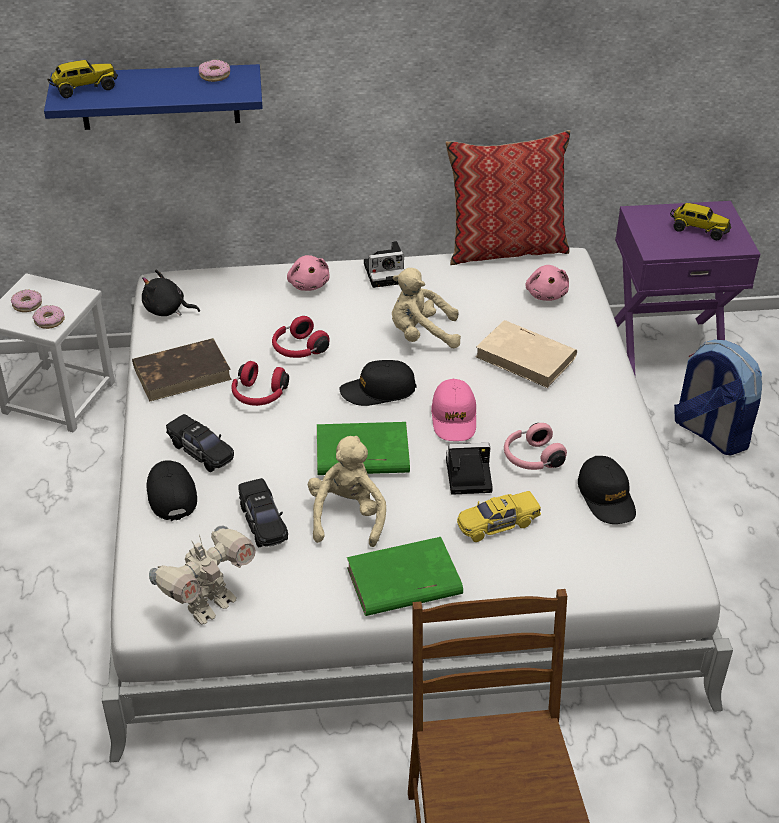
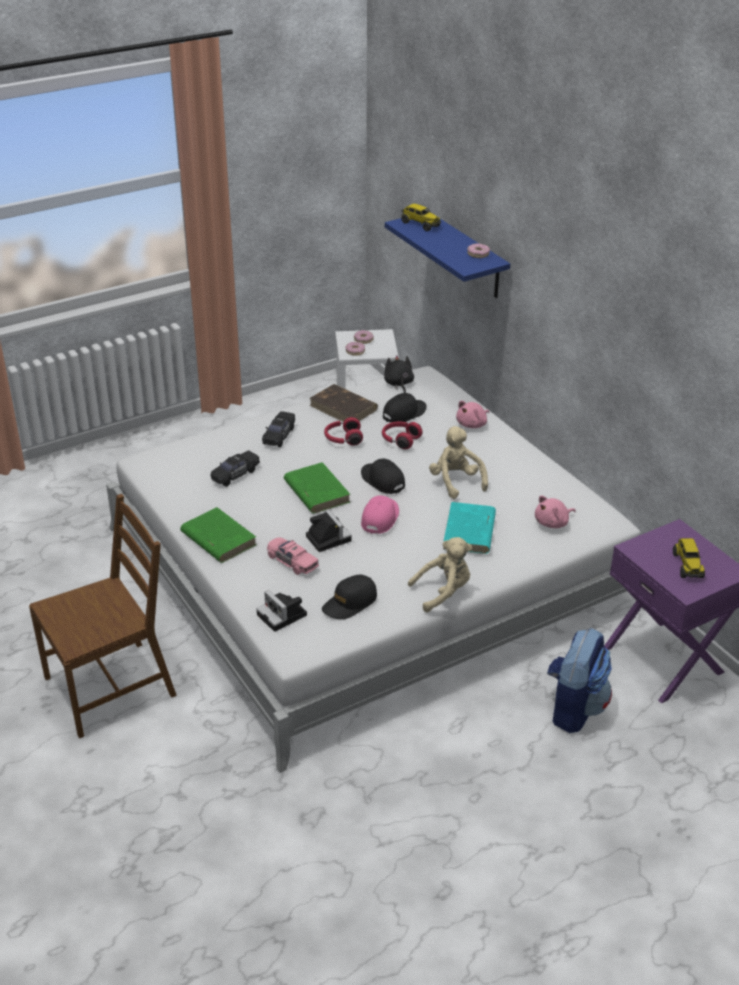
camera: 65 degrees right, 5 degrees down
black cap [146,460,197,521] -> black cap moved to [383,393,427,423]
toy robot [149,525,256,625] -> none
beige plush toy [308,436,386,547] -> beige plush toy moved to [408,537,472,612]
camera [364,241,404,288] -> camera moved to [257,590,307,632]
pink cap [431,379,476,441] -> pink cap turned 135 degrees clockwise [361,495,399,534]
pillow [445,130,570,265] -> none
yellow toy car [457,491,541,542] -> pink toy car [267,537,319,575]
beige book [476,320,577,388] -> turquoise book [443,502,496,554]
pink headphones [504,423,567,470] -> none

